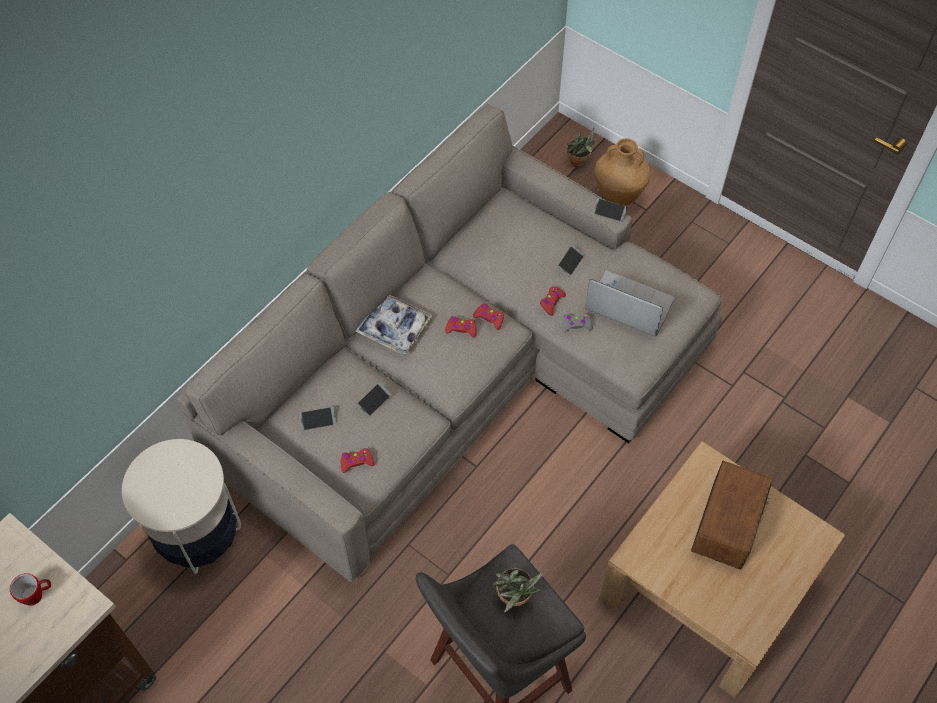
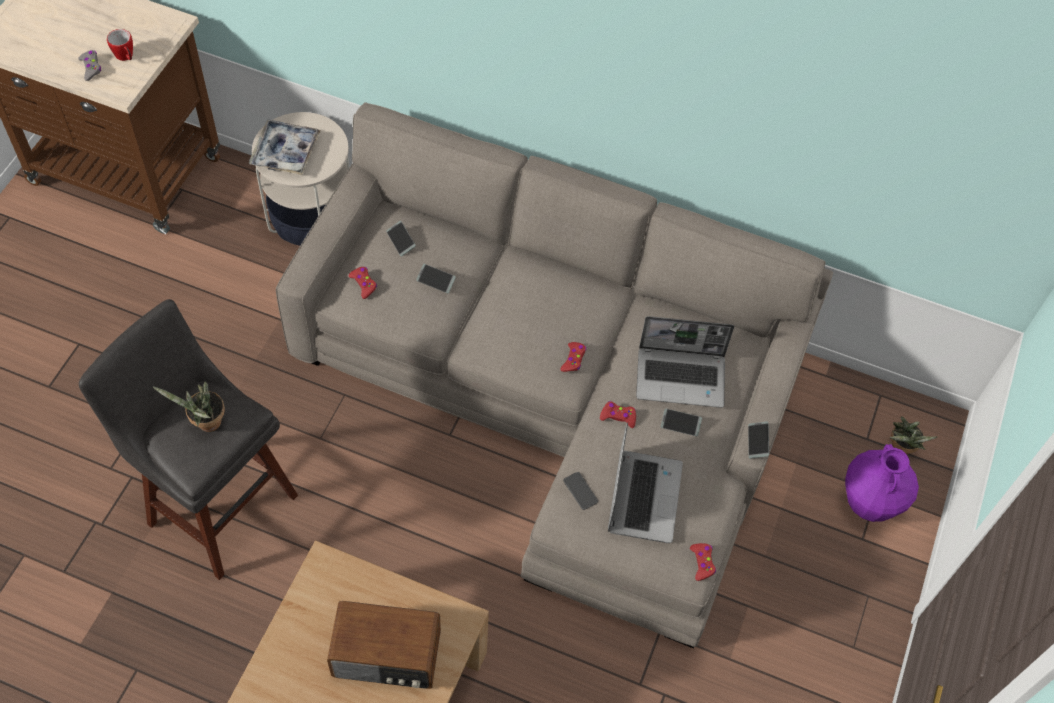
camera: 70 degrees right, 0 degrees up
tray [355,295,433,355] -> tray moved to [249,120,321,175]
red game controller [445,316,477,338] -> red game controller moved to [690,543,716,581]
grey game controller [562,313,593,333] -> grey game controller moved to [78,50,101,81]
brown vase [594,138,651,206] -> purple vase [845,444,919,522]
none -> phone [563,472,598,510]
none -> laptop [636,316,734,408]

